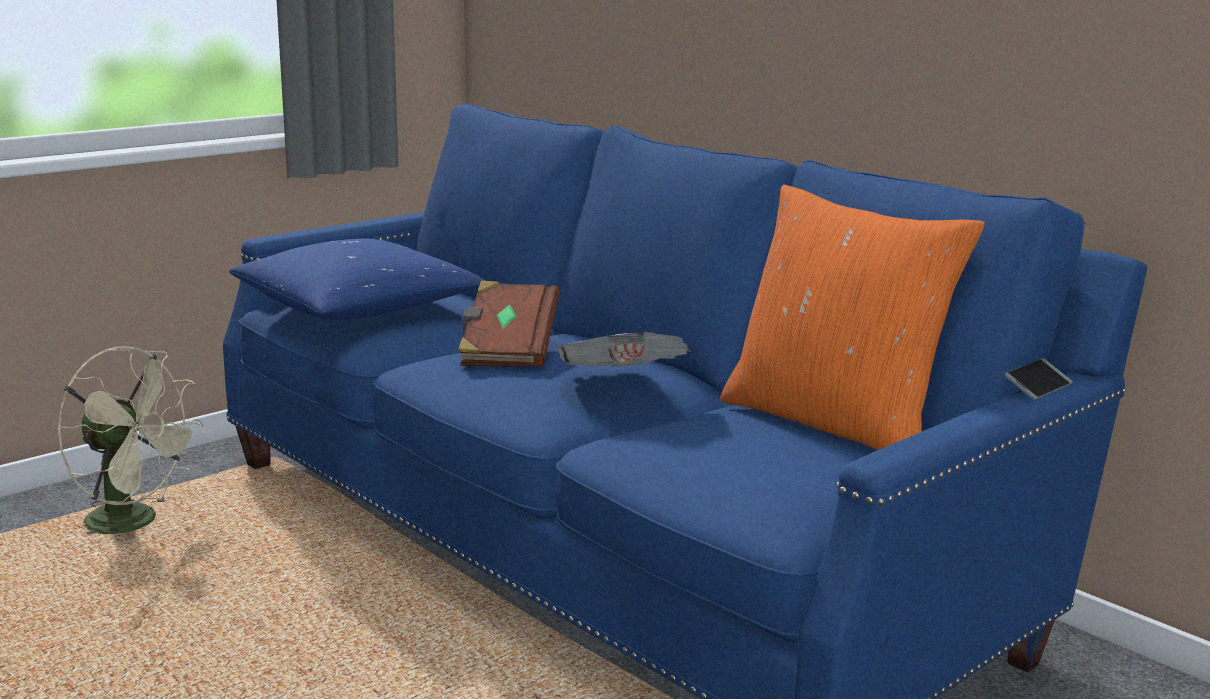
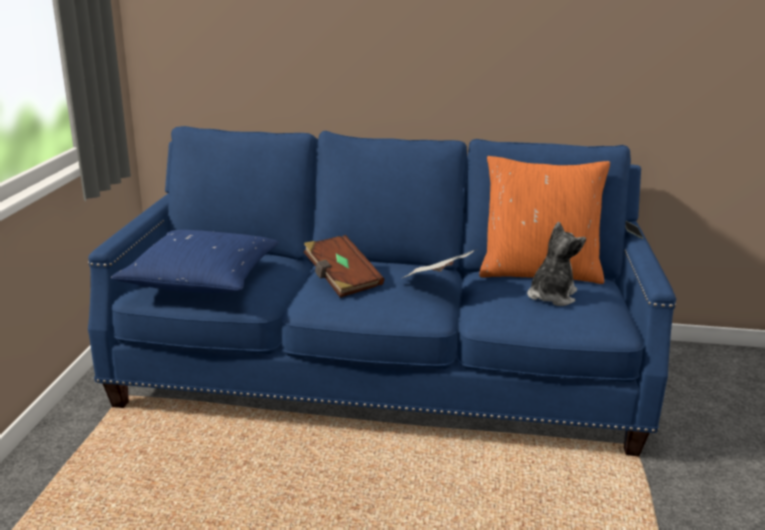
camera: 40 degrees left, 5 degrees up
beige fan [57,346,204,535] -> none
none -> plush toy [527,221,586,306]

